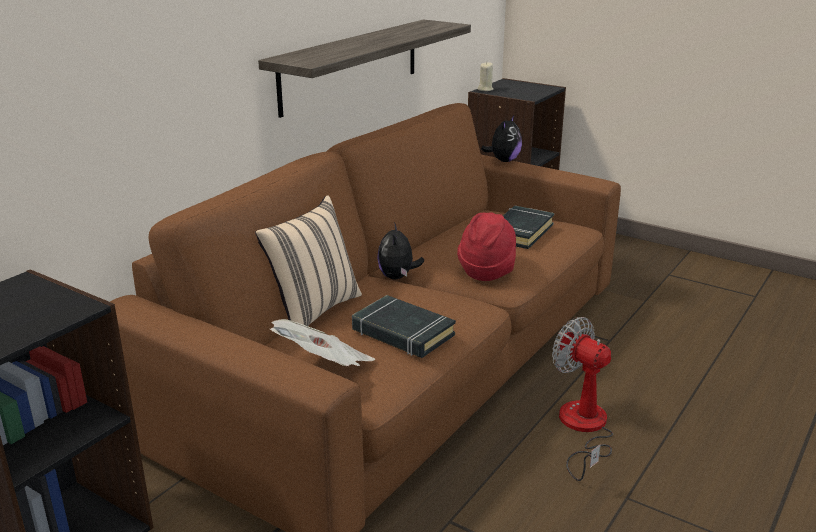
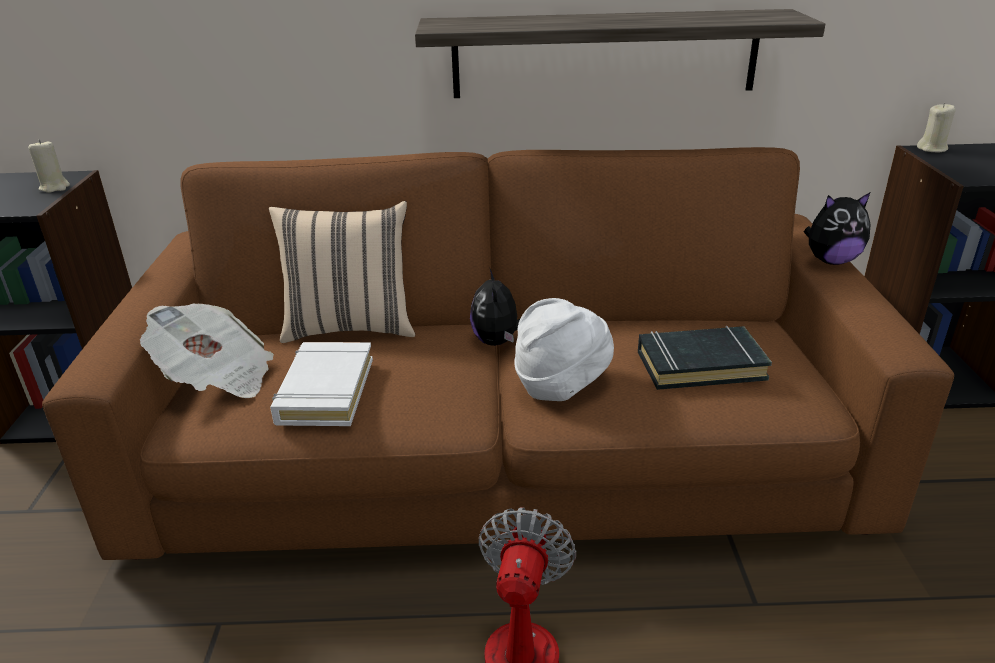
camera: 55 degrees right, 5 degrees up
black book [352,295,456,358] -> white book [270,342,373,426]
plush toy [377,222,424,279] -> plush toy turned 60 degrees counterclockwise [470,269,520,346]
red hat [457,212,516,281] -> white hat [514,298,614,401]
none -> beige candle [28,139,70,193]

